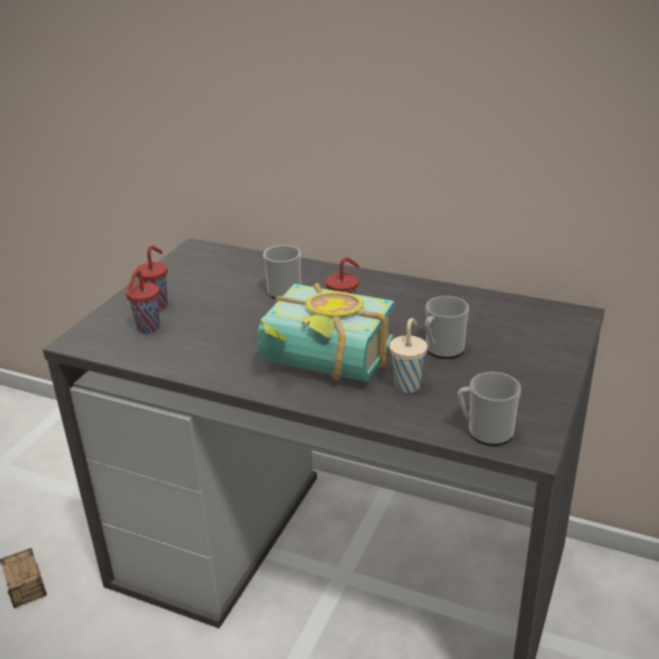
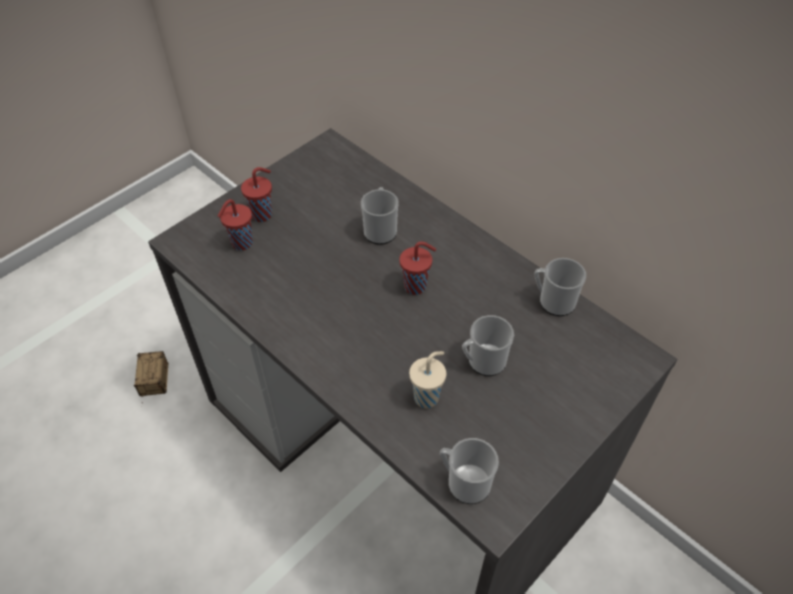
camera: 20 degrees right, 20 degrees up
book [257,283,394,382] -> none
none -> mug [535,258,586,316]

